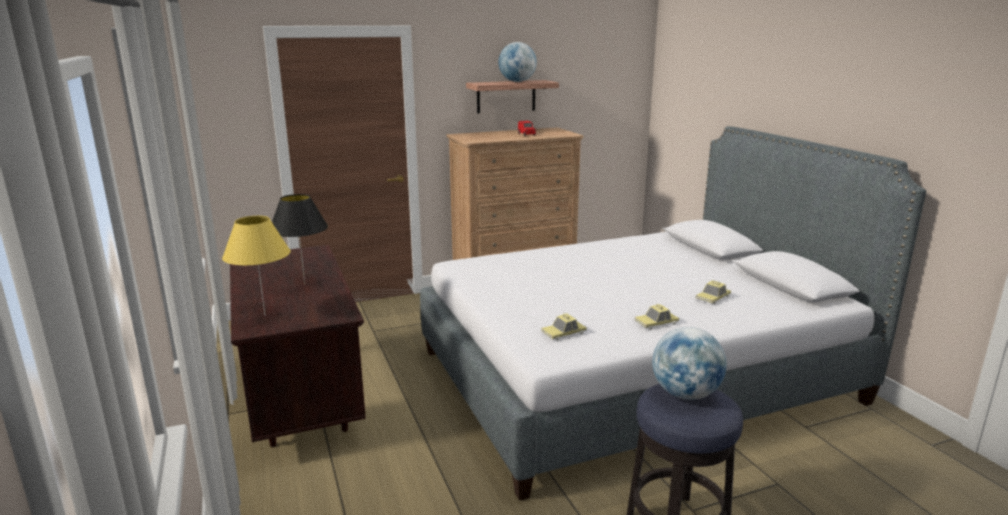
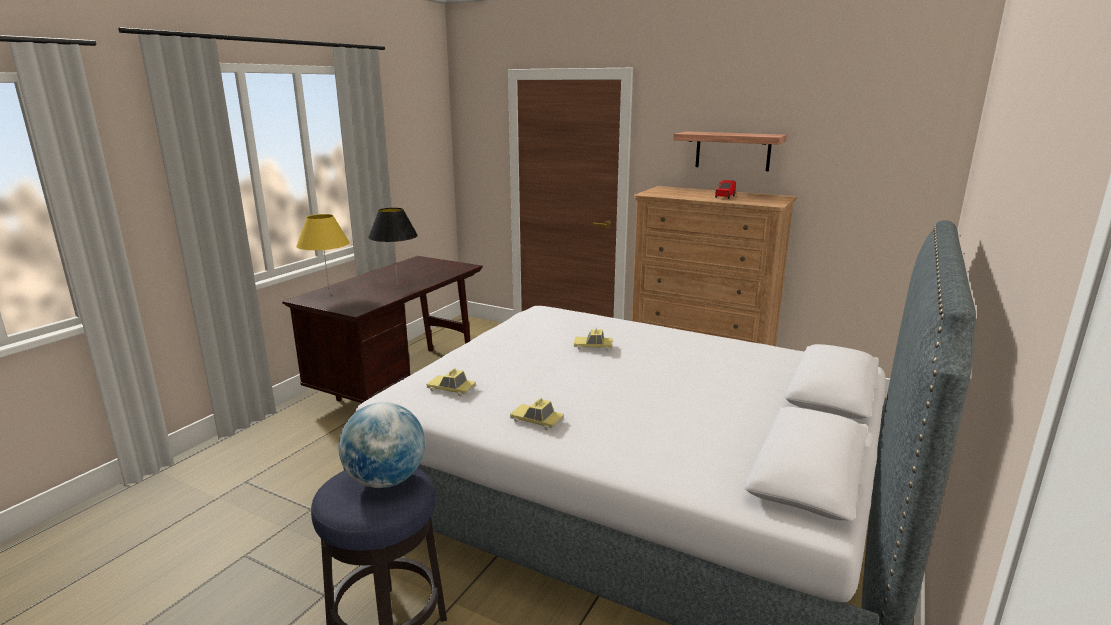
camera: 50 degrees right, 0 degrees up
globe [499,42,537,82] -> none
toy car [696,280,731,304] -> toy car moved to [574,328,613,351]

